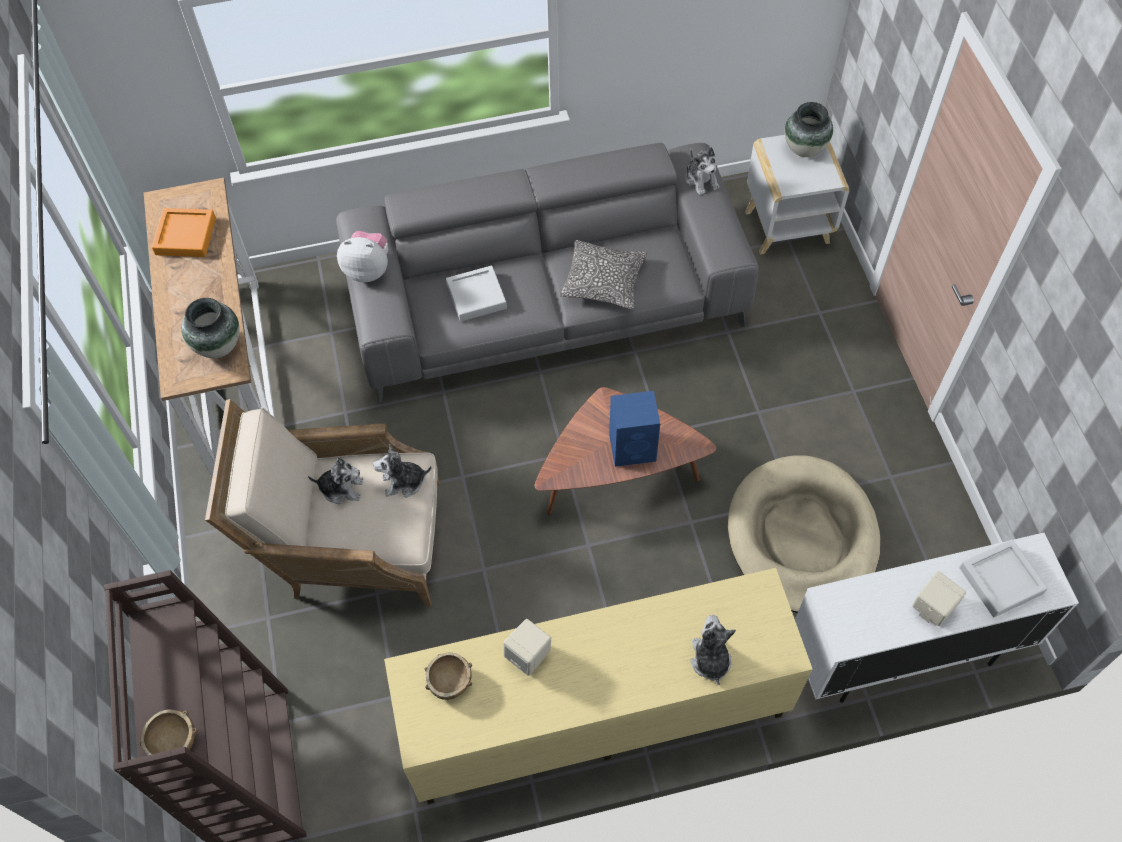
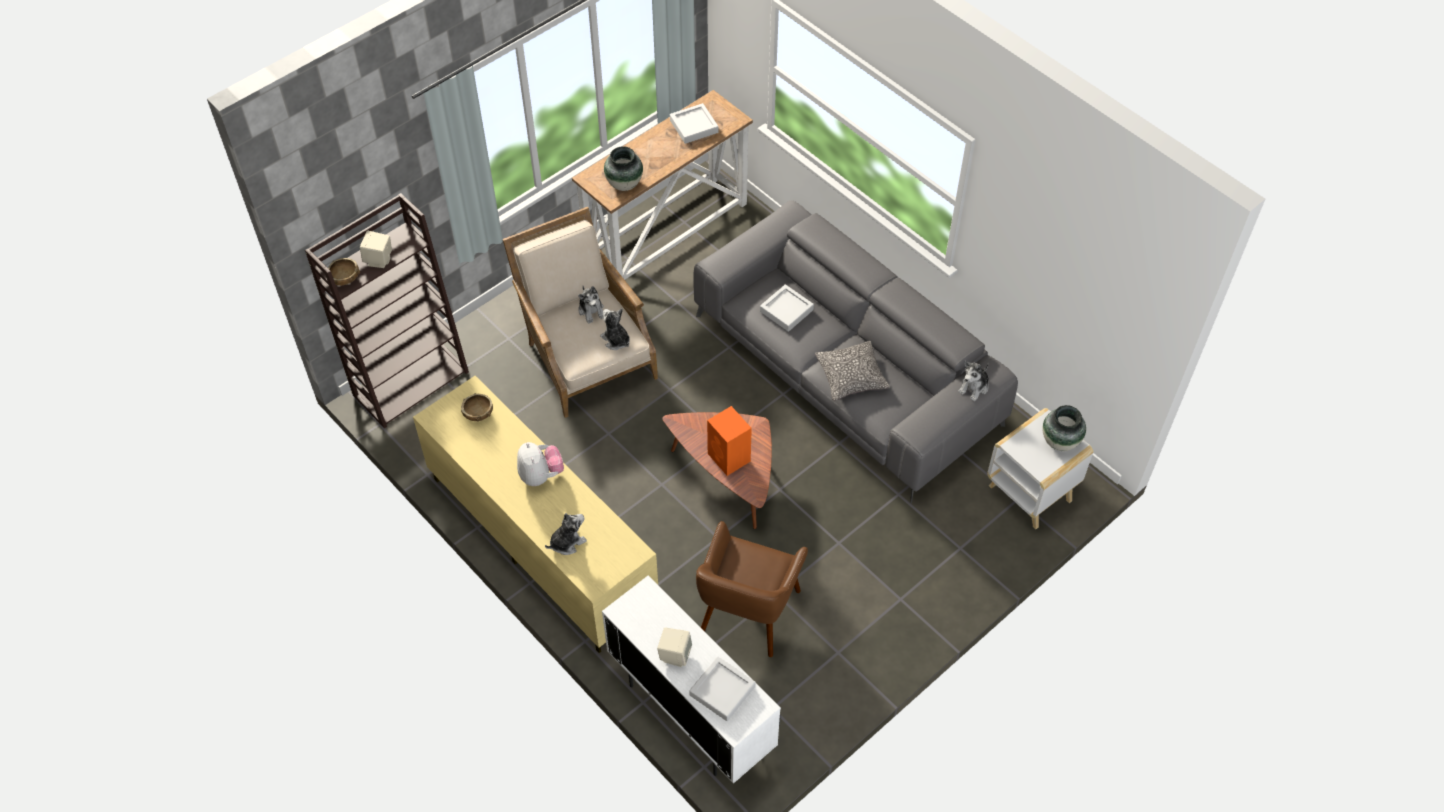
camera: 60 degrees right, 5 degrees down
orange tray [152,208,216,257] -> grey tray [670,103,719,144]
plush toy [337,231,388,282] -> plush toy moved to [517,442,564,486]
beige speaker [503,619,551,676] -> beige speaker moved to [360,231,392,268]
blue speaker [609,391,660,467] -> orange speaker [707,406,752,476]
beige dog bed [728,455,880,613] -> brown armchair [696,521,808,657]

